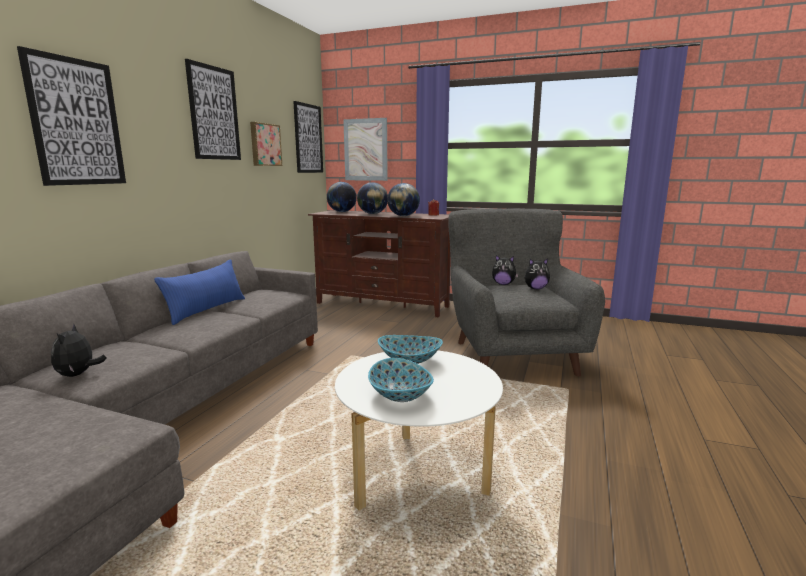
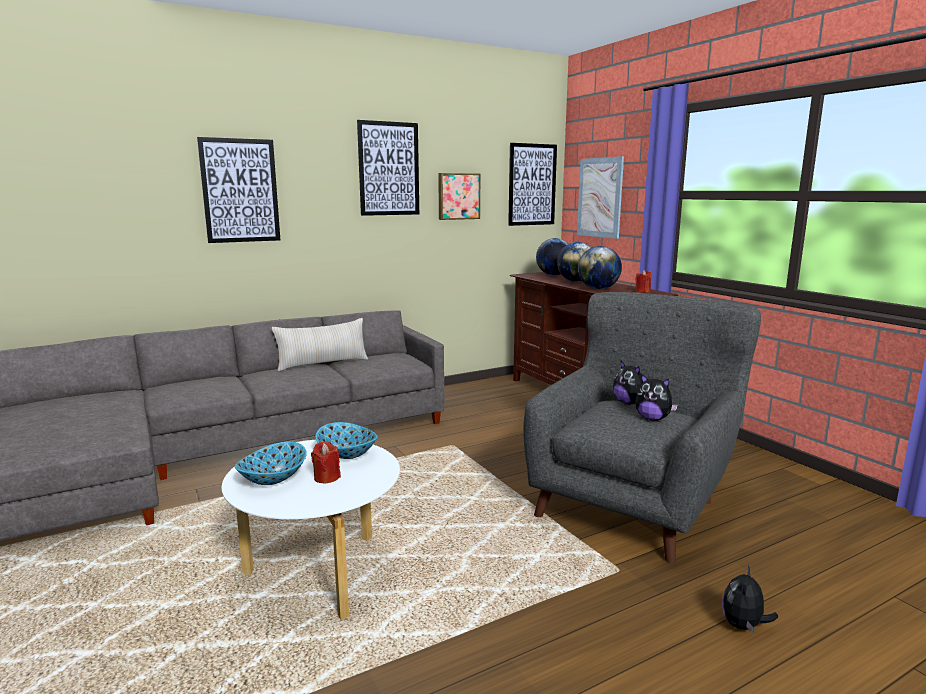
camera: 40 degrees right, 0 degrees up
plush toy [51,324,107,377] -> plush toy moved to [722,565,778,633]
blue pillow [154,259,245,325] -> beige pillow [272,318,368,371]
none -> red candle [311,441,341,483]

